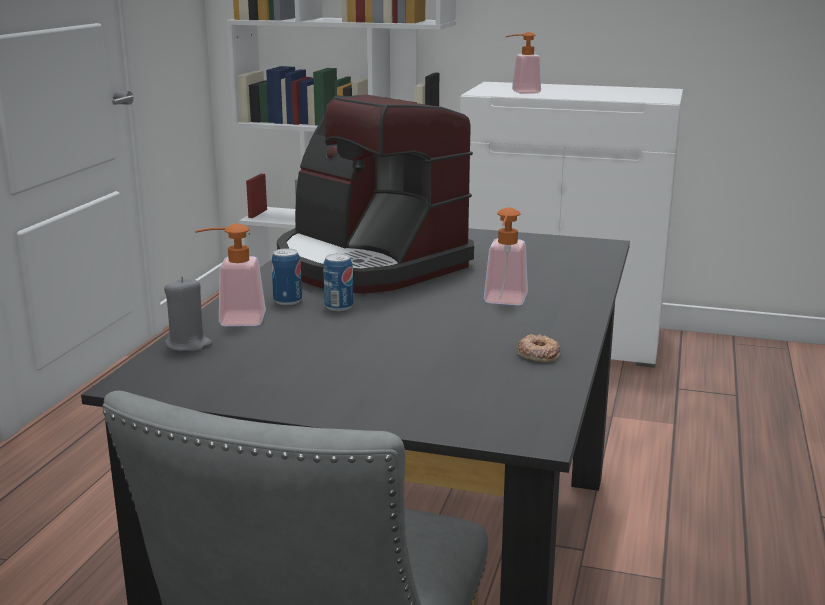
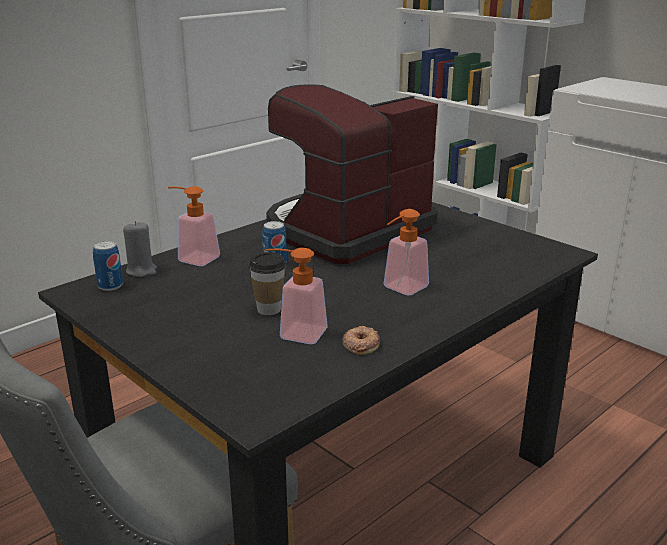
camera: 30 degrees right, 5 degrees up
can [272,249,302,305] -> can moved to [93,241,123,291]
coffee machine [277,94,474,294] -> coffee machine turned 60 degrees clockwise [266,85,438,264]
soap dispenser [505,32,541,94] -> soap dispenser moved to [266,248,328,344]
none -> cup [248,252,287,315]

